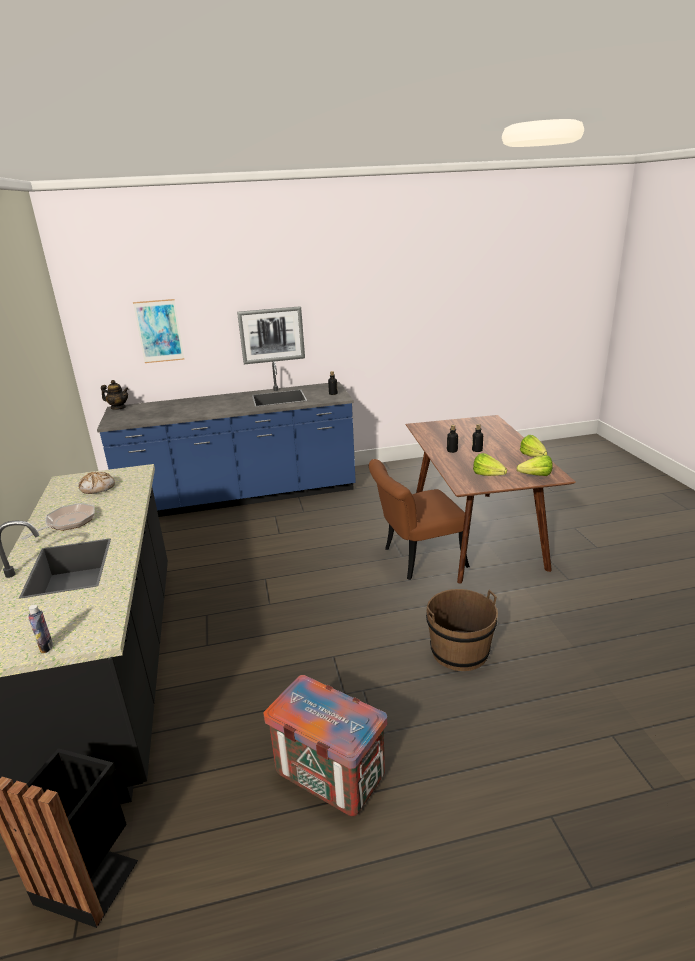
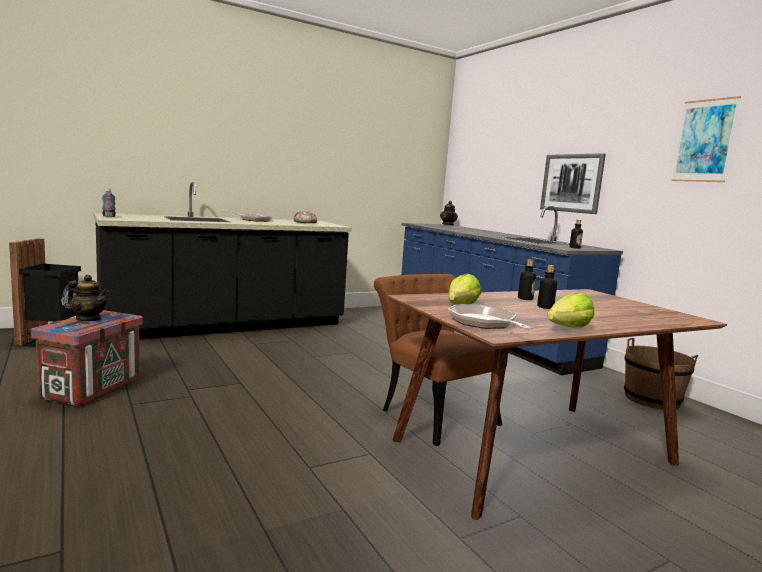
camera: 70 degrees right, 15 degrees down
picture [133,299,184,363] -> picture moved to [671,96,741,182]
brown bucket [426,589,498,671] -> brown bucket moved to [624,338,698,409]
lettuce [517,455,553,476] -> frying pan [448,304,533,330]
none -> teapot [68,275,109,321]

